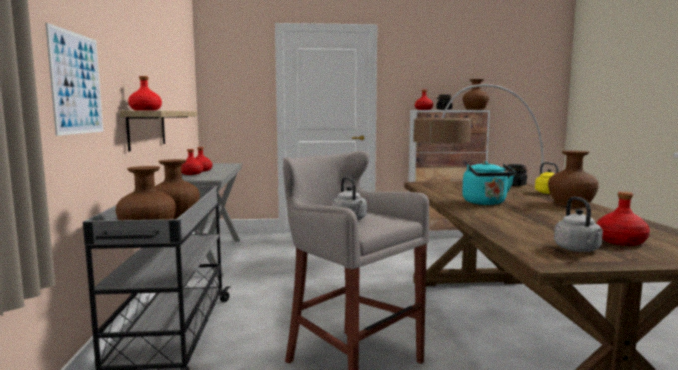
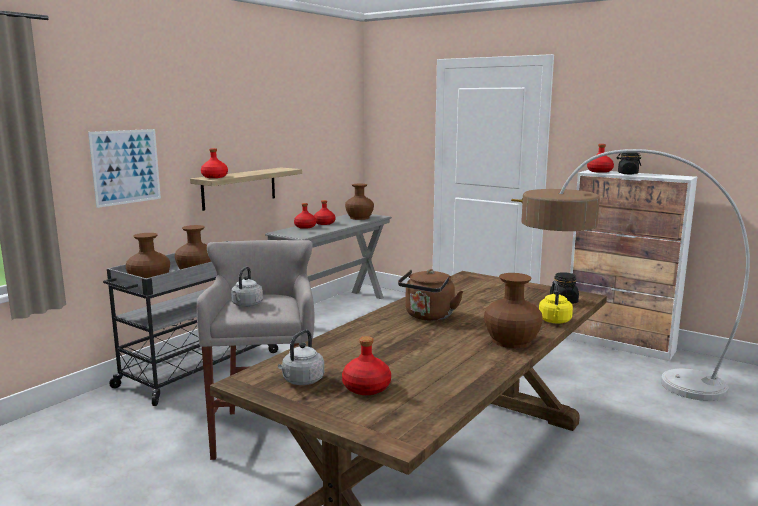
camera: 40 degrees right, 5 degrees up
turquoise kettle [462,161,516,205] -> brown kettle [398,269,463,321]
brown vase [463,79,489,110] -> brown vase moved to [345,184,374,220]

